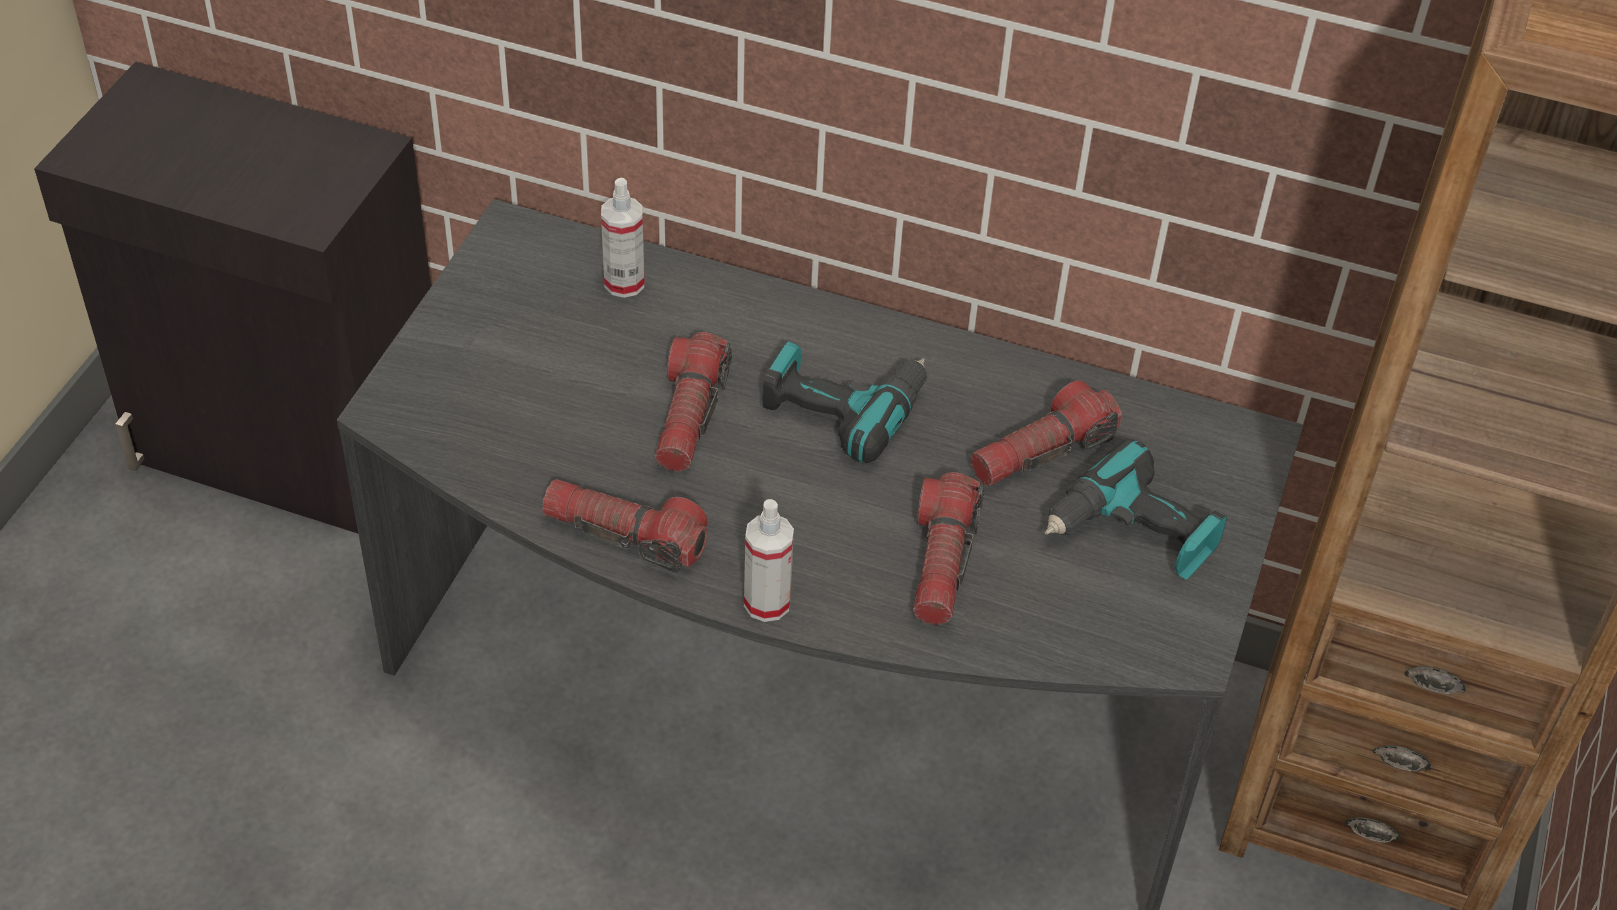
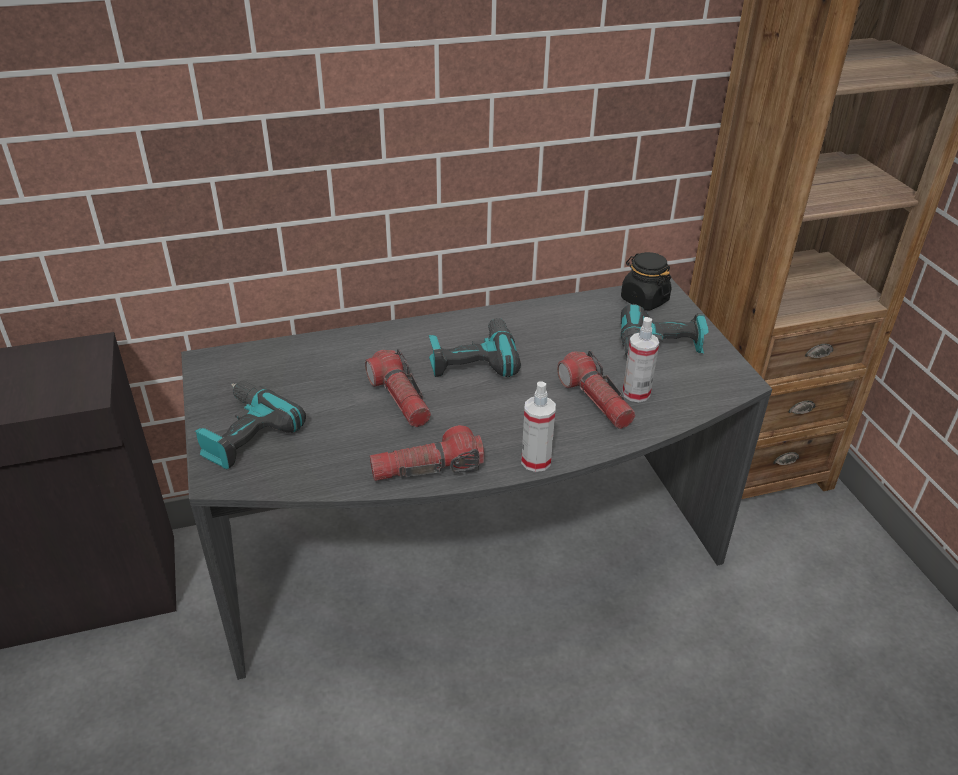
camera: 35 degrees left, 10 degrees down
spray bottle [601,178,645,298] -> spray bottle moved to [622,317,659,402]
flashlight [971,380,1122,486] -> none
none -> power drill [194,380,306,470]
none -> black jar [621,252,671,311]

